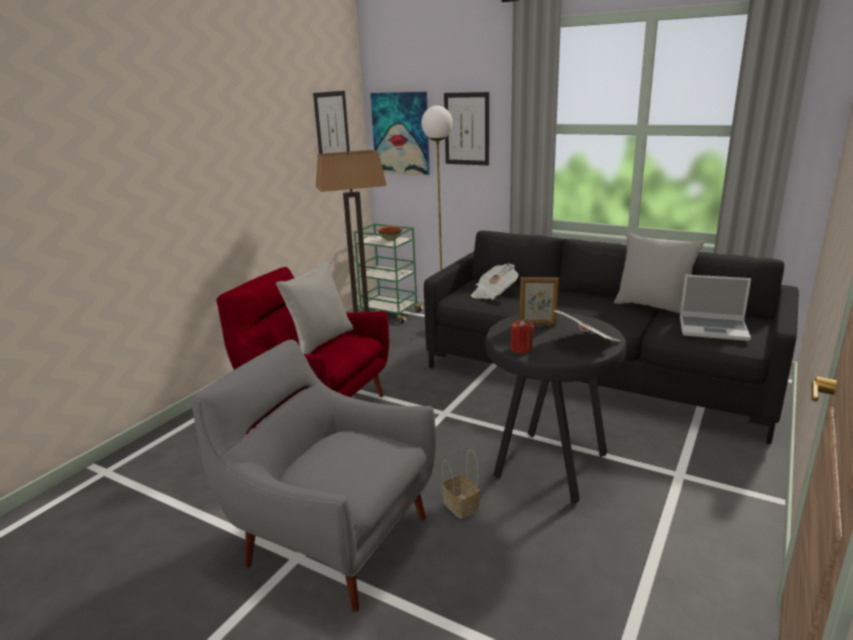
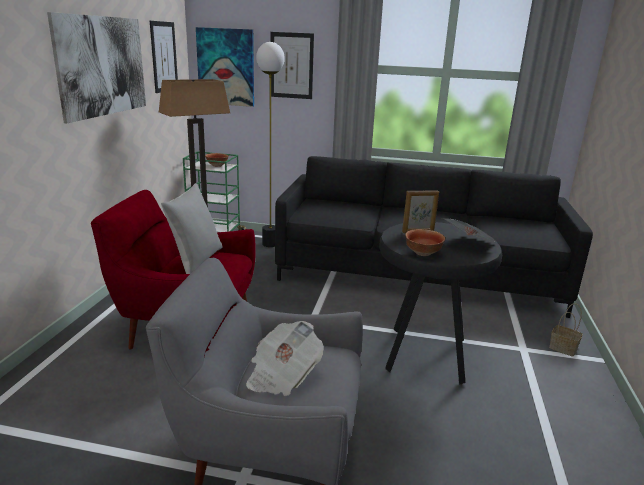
camera: 20 degrees left, 0 degrees up
basket [442,449,481,519] -> basket moved to [549,303,583,357]
newspaper [471,264,518,299] -> newspaper moved to [246,321,323,396]
red candle [510,320,534,353] -> bowl [405,229,445,256]
grey pillow [614,232,704,314] -> none
laptop [680,274,751,341] -> none
none -> picture [47,12,146,123]

